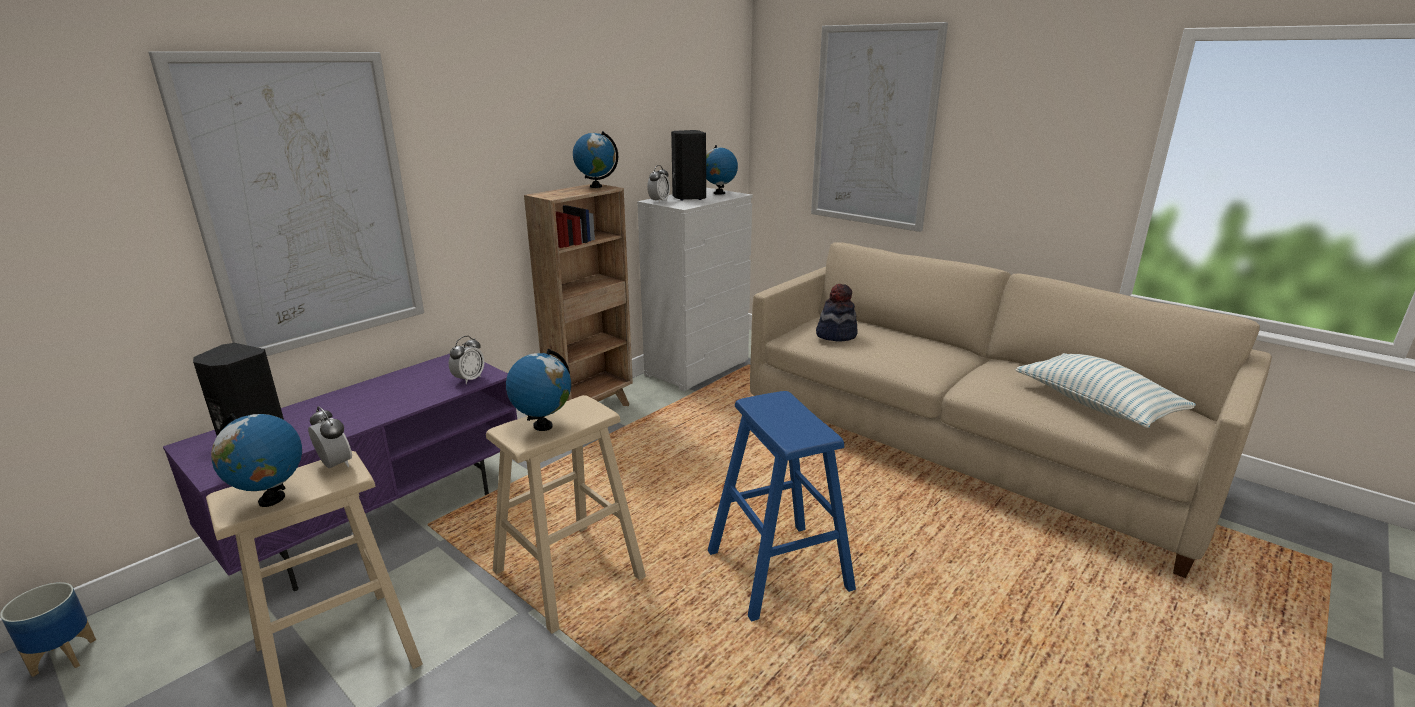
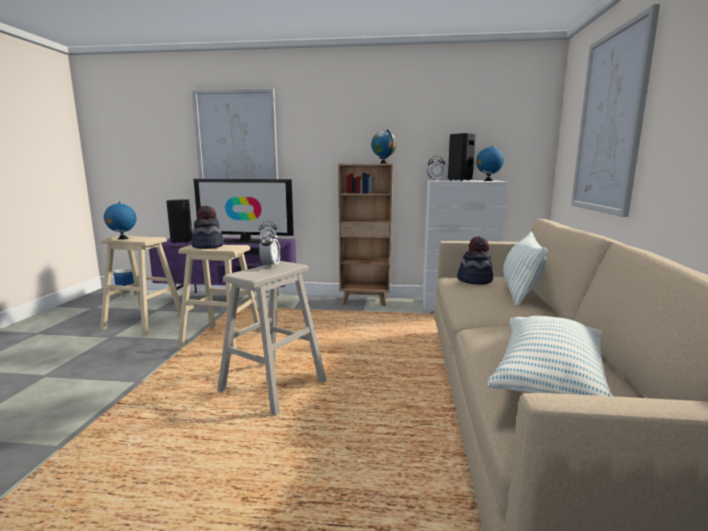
camera: 55 degrees right, 10 degrees down
alarm clock [308,406,352,468] -> alarm clock moved to [259,229,281,268]
globe [506,349,571,431] -> hat [191,206,224,249]
blue stool [708,391,856,622] -> beige stool [217,261,327,416]
none -> television [194,179,294,243]
none -> pillow [503,231,548,306]

